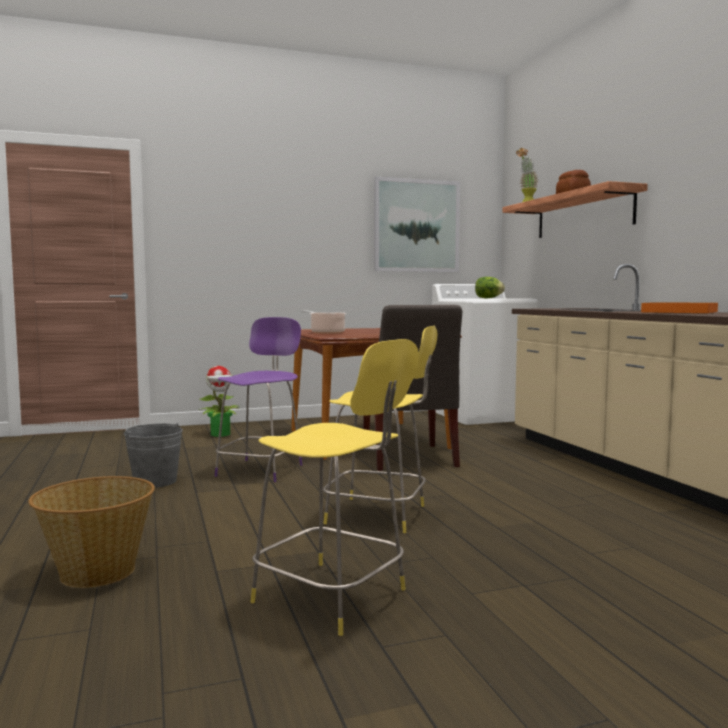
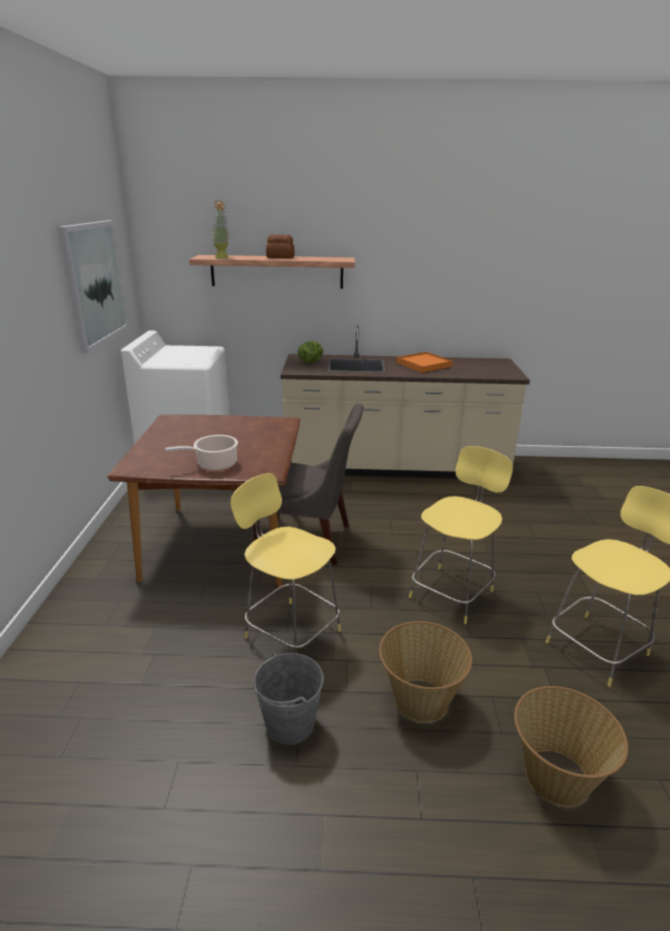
camera: 70 degrees left, 20 degrees up
potted plant [199,366,241,437] -> none
purple stool [215,317,302,482] -> yellow stool [230,473,341,654]
lettuce [475,277,505,298] -> lettuce moved to [298,341,323,363]
none -> basket [379,621,472,722]

